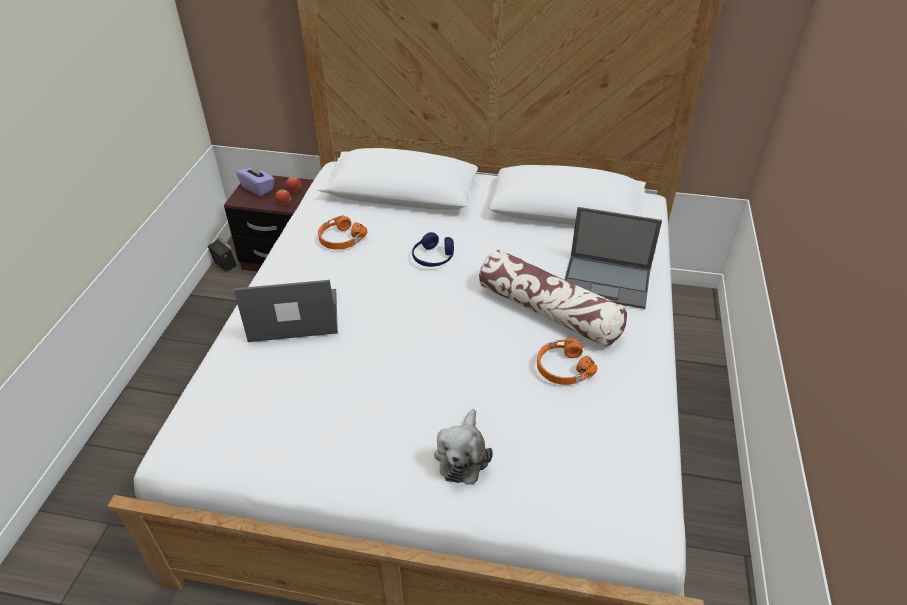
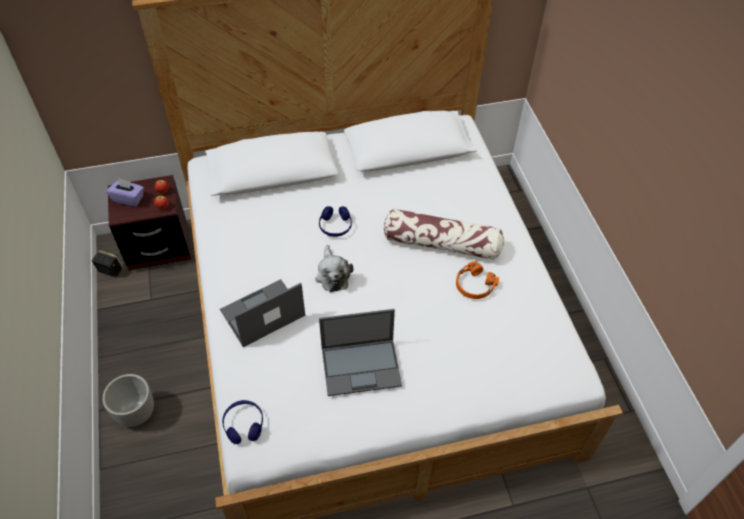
camera: 25 degrees left, 10 degrees up
orange headphones [318,215,367,249] -> none
plush toy [434,409,493,485] -> plush toy moved to [315,245,353,292]
laptop [565,207,662,309] -> laptop moved to [319,309,402,396]
none -> planter [102,374,154,427]
none -> blue headphones [222,400,263,444]

